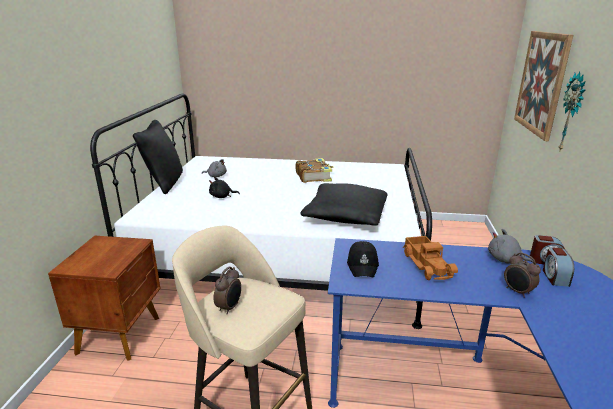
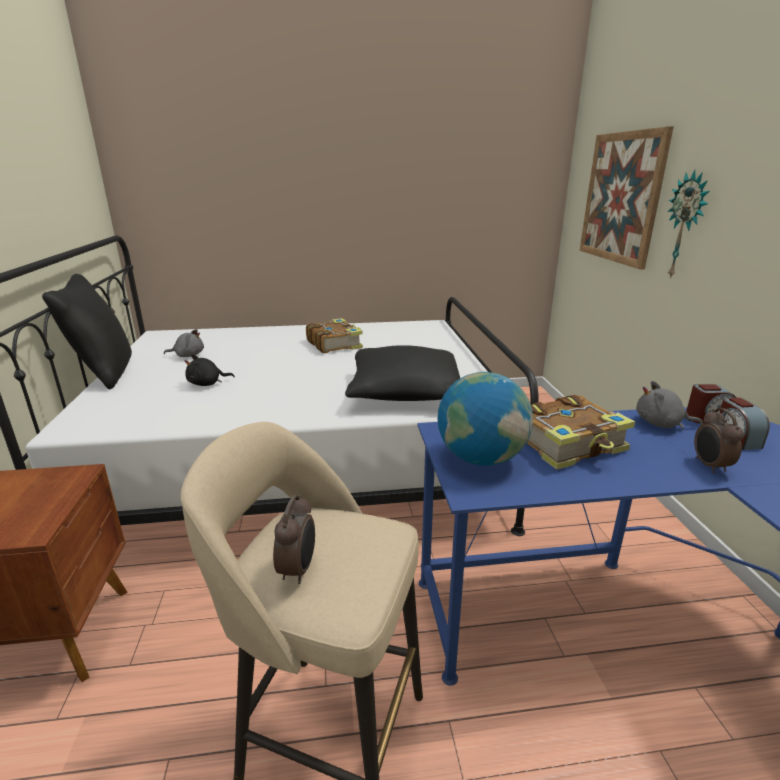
camera: 15 degrees left, 0 degrees up
black cap [347,241,379,277] -> globe [438,372,533,466]
toy truck [403,236,458,280] -> book [527,395,635,470]
alarm clock [504,252,541,298] -> alarm clock turned 45 degrees clockwise [694,408,744,474]

